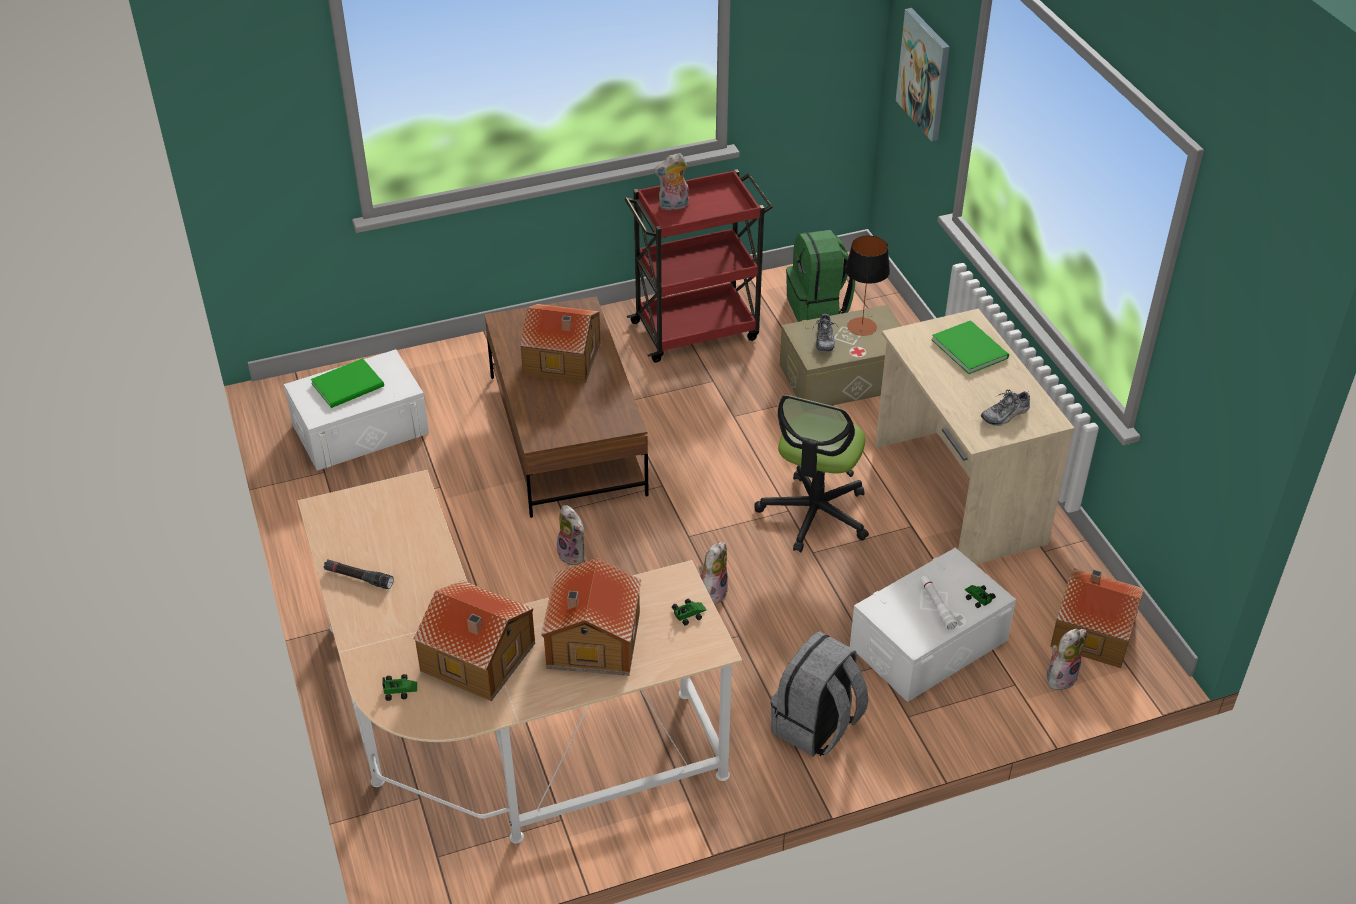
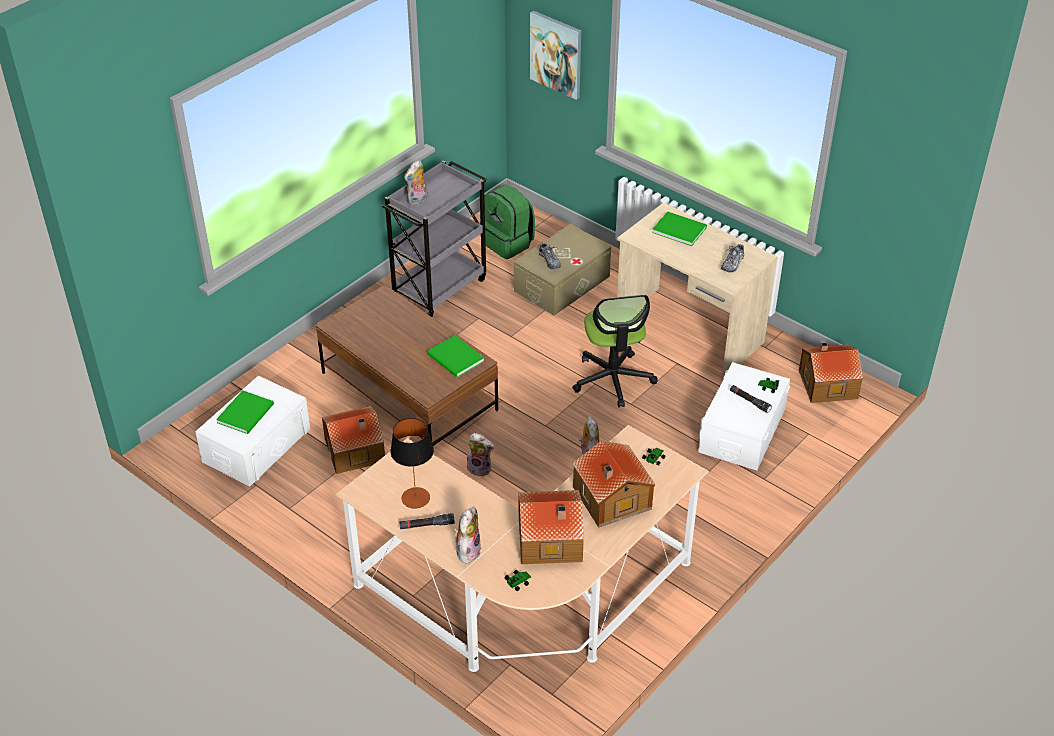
camera: 30 degrees left, 0 degrees up
toy house [520,304,601,383] -> toy house moved to [322,406,385,474]
red cart [625,169,773,363] -> grey cart [382,161,487,317]
grey backpack [771,631,868,757] -> none
table lamp [845,235,890,336] -> table lamp moved to [390,418,434,508]
white flashlight [920,575,958,630] -> black flashlight [730,385,772,413]
plush toy [1047,629,1087,690] -> plush toy moved to [454,507,481,563]
none -> green book [427,335,484,377]

